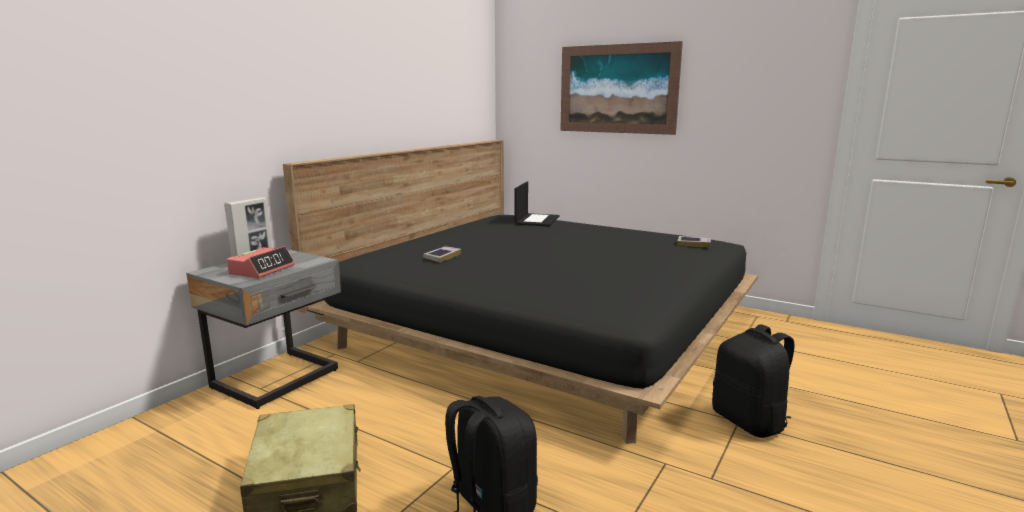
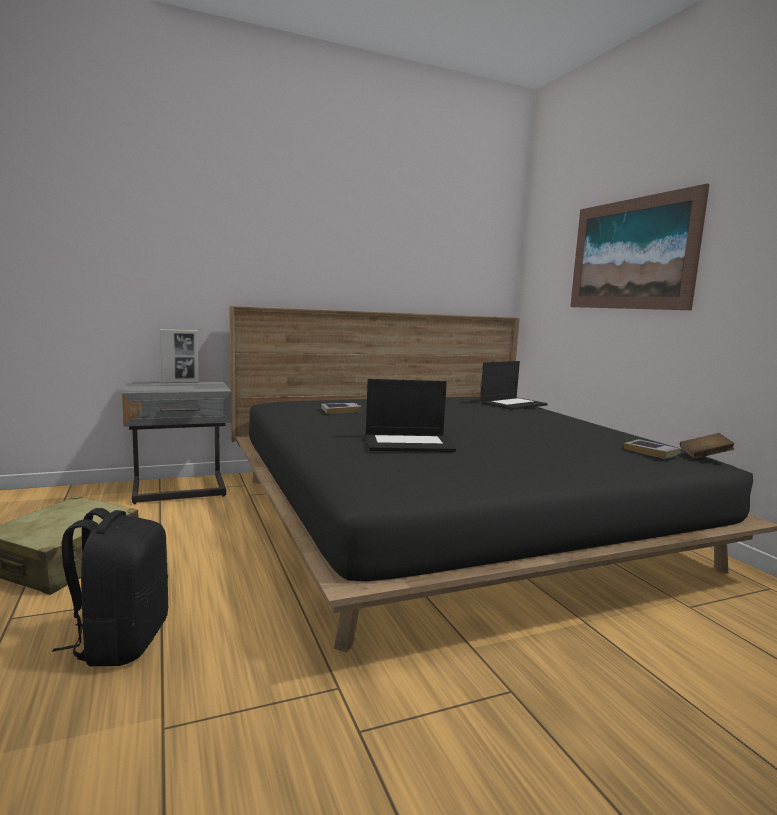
camera: 35 degrees right, 5 degrees down
alarm clock [227,246,295,278] -> none
black backpack [712,324,795,438] -> none
none -> laptop [365,379,456,452]
none -> brown book [680,433,735,458]

